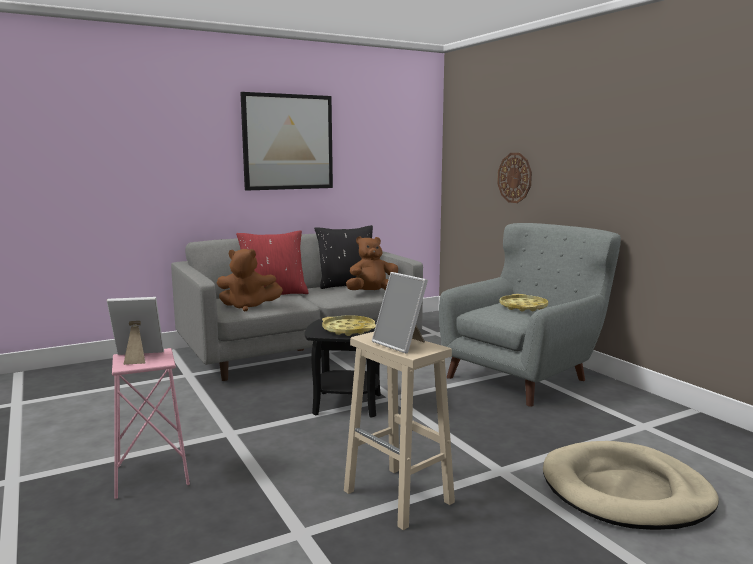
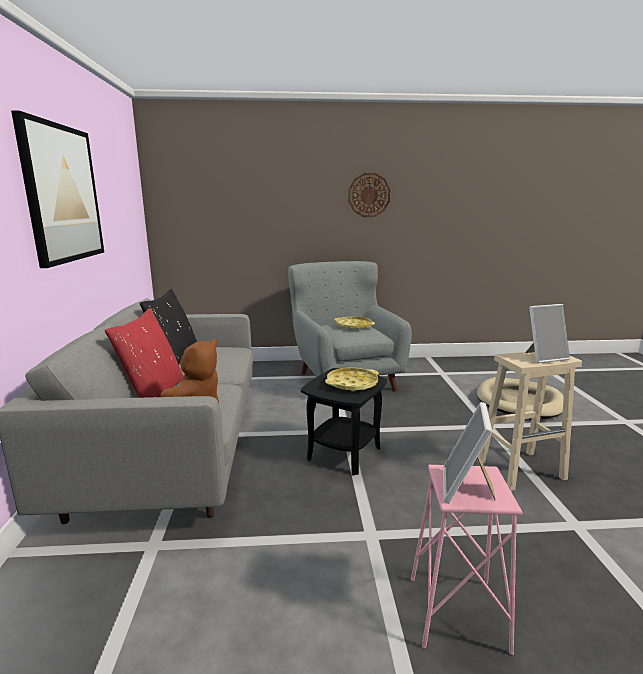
camera: 65 degrees left, 5 degrees up
brown plush toy [346,237,398,291] -> none
wall clock [497,153,532,203] -> wall clock moved to [348,173,390,217]

